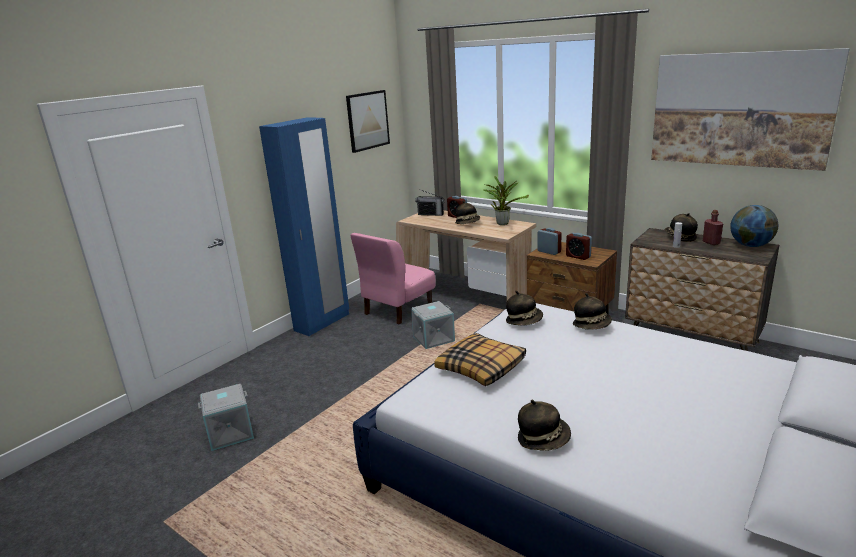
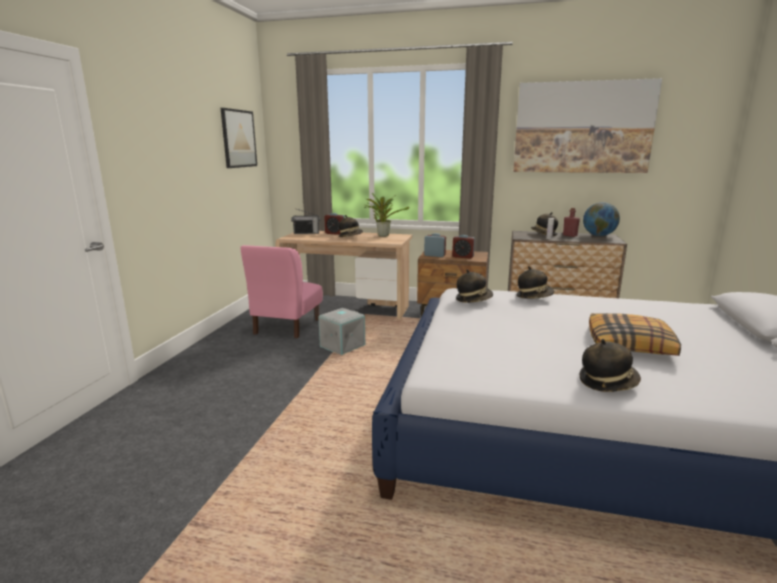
camera: 25 degrees left, 5 degrees down
grey storage box [198,384,254,451] -> none
blue wardrobe [259,117,349,336] -> none
pillow [434,333,526,386] -> pillow moved to [589,313,681,356]

